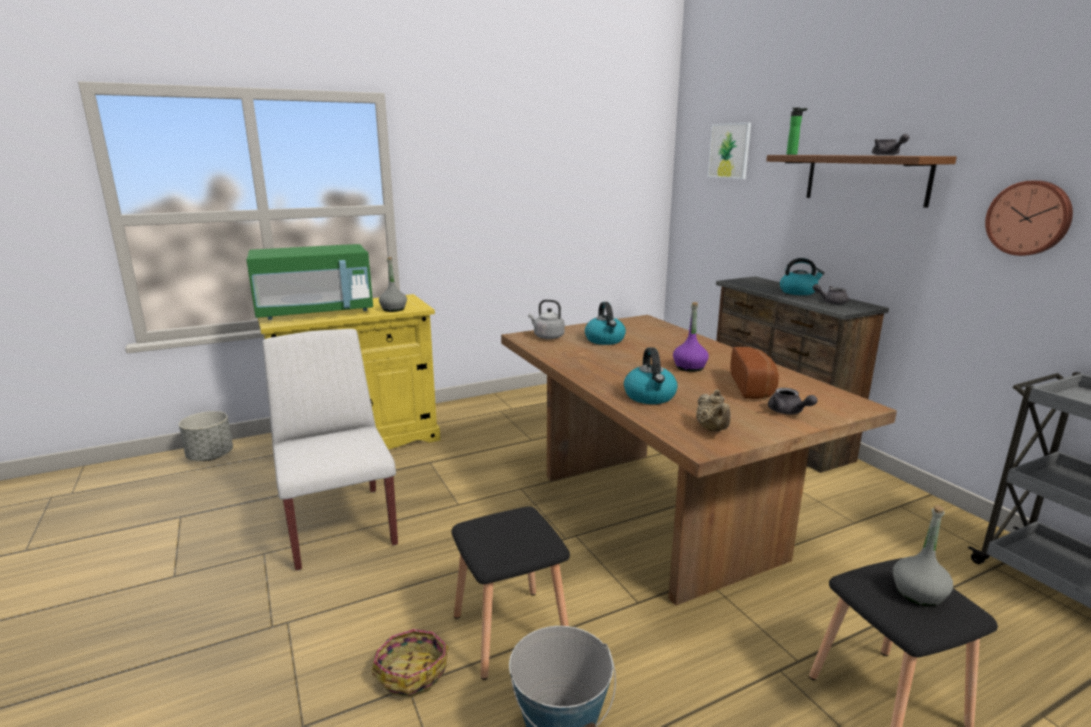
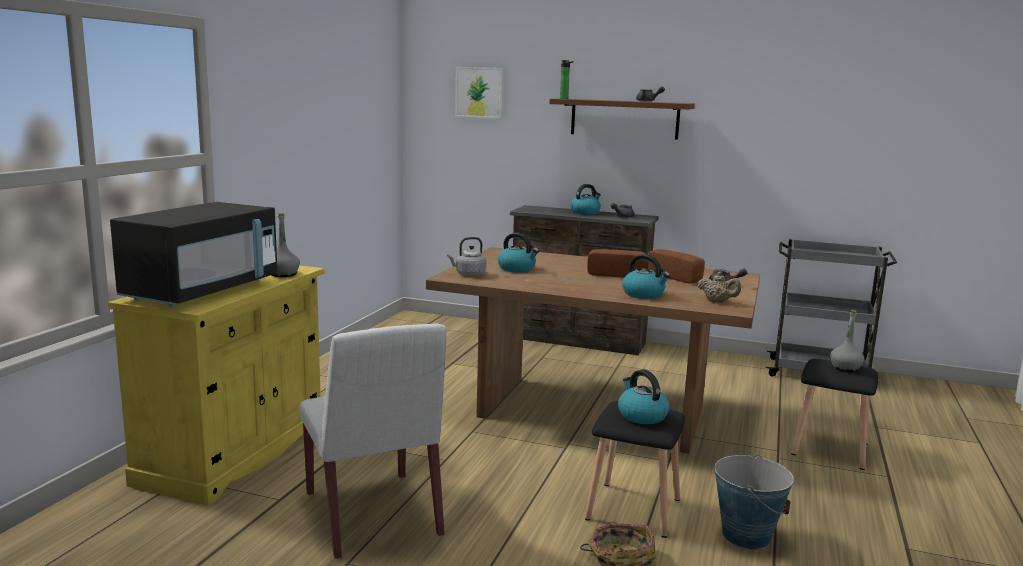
camera: 45 degrees left, 5 degrees down
grey planter [179,411,233,461] -> none
green microwave [246,244,373,320] -> black microwave [110,202,277,307]
white chair [263,329,398,571] -> white chair turned 135 degrees counterclockwise [299,324,446,559]
purple bottle [673,302,709,372] -> bread [587,249,648,278]
wall clock [985,180,1073,256] -> none
none -> kettle [618,369,669,424]

